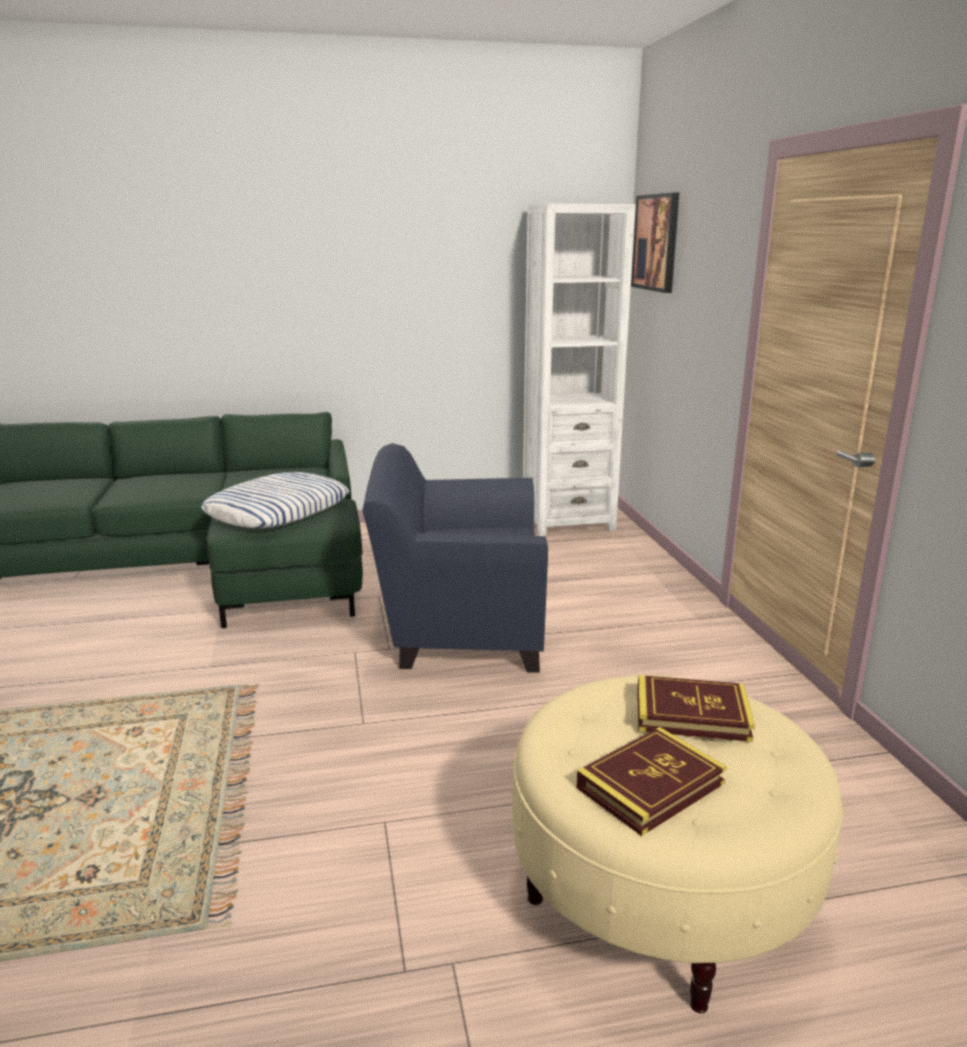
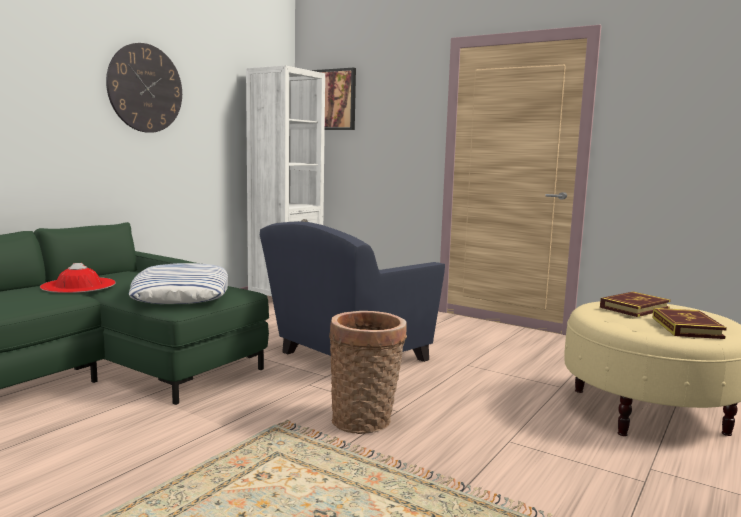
camera: 45 degrees left, 10 degrees down
none -> red hat [40,263,116,293]
none -> wall clock [106,43,182,133]
none -> basket [329,311,407,434]

